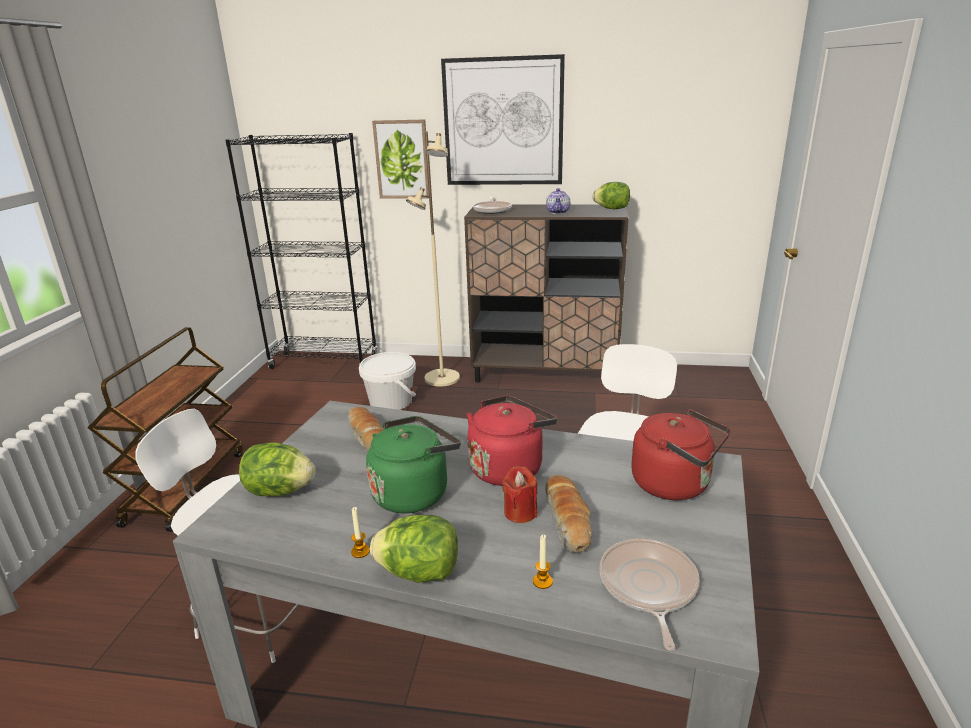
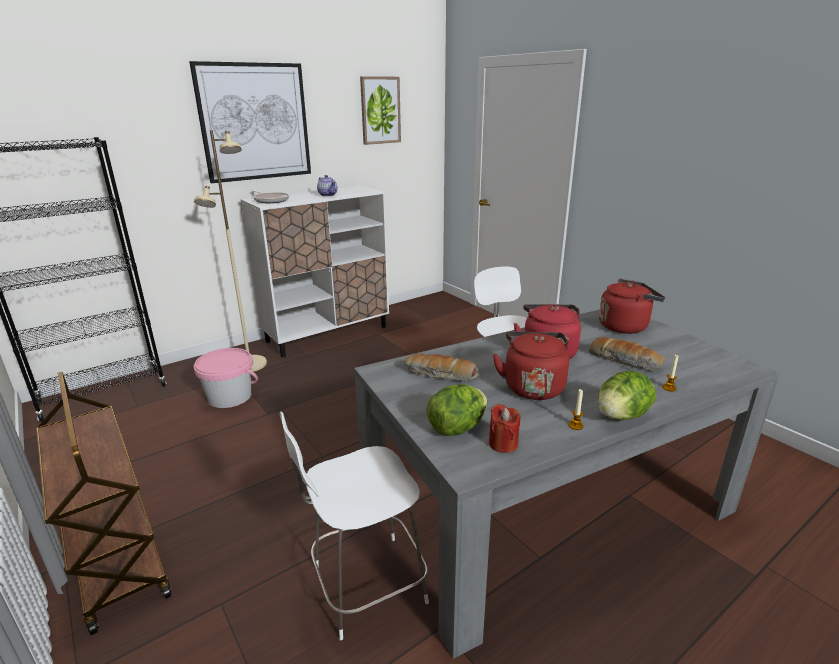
camera: 45 degrees left, 0 degrees up
white bucket [359,352,416,410] -> pink bucket [194,348,258,408]
green kettle [366,416,461,513] -> red kettle [493,331,569,400]
picture [372,119,429,199] -> picture moved to [360,76,401,145]
brown cabinet [464,204,629,383] -> white cabinet [241,185,389,357]
red candle [502,466,538,523] -> red candle moved to [489,404,520,453]
lettuce [593,182,630,209] -> none
frying pan [600,539,700,651] -> none

